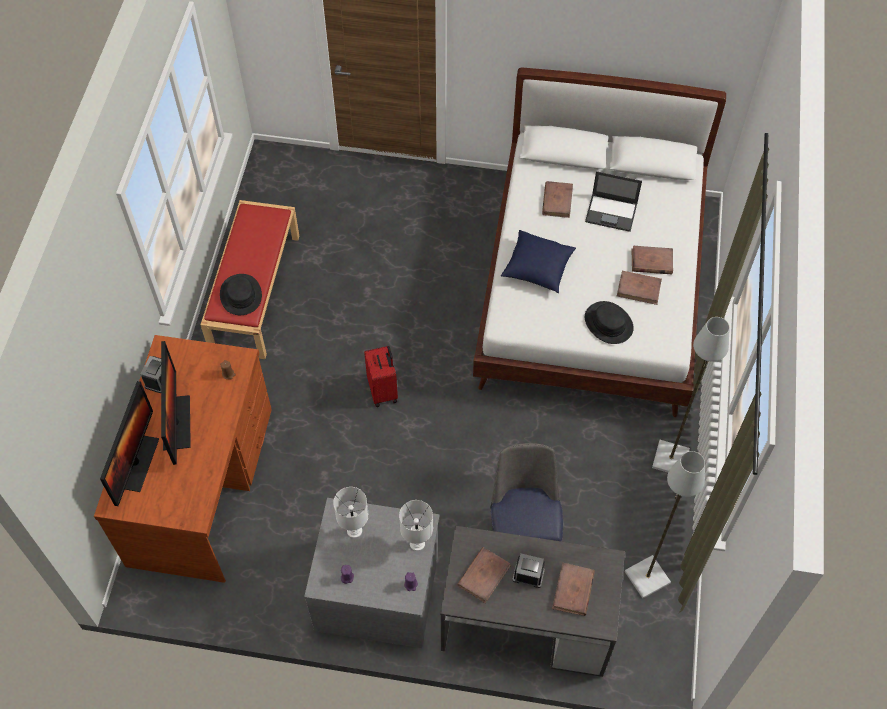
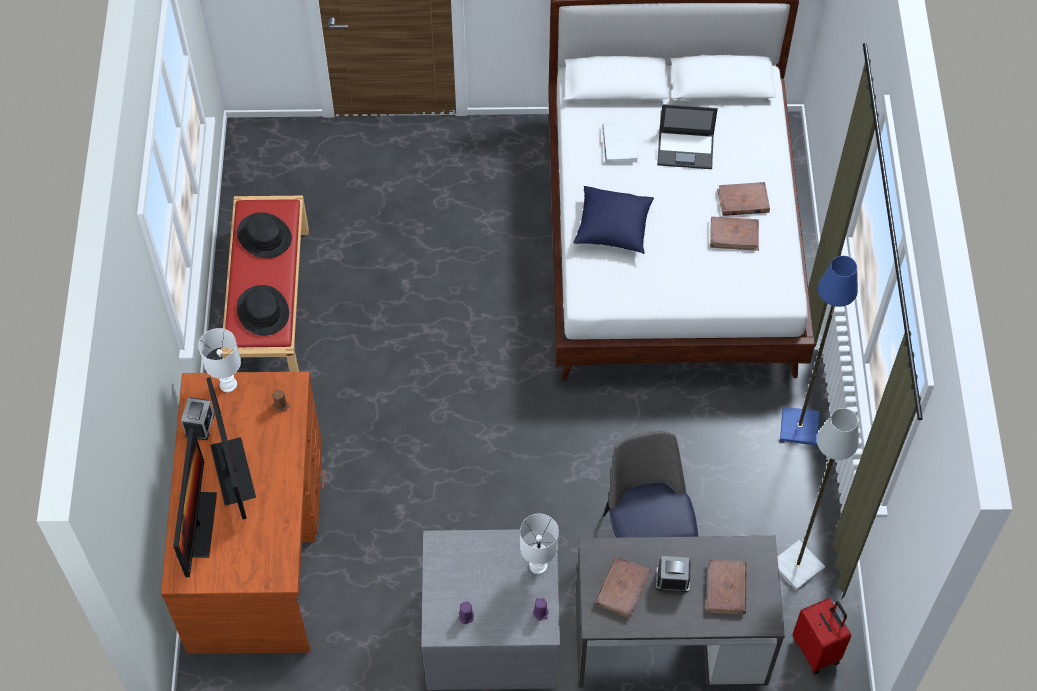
camera: 10 degrees left, 0 degrees up
white table lamp [333,487,369,538] -> white table lamp moved to [199,328,241,392]
red suitcase [364,346,398,407] -> red suitcase moved to [793,598,851,674]
brown book [542,181,573,218] -> white book [602,122,639,164]
black hat [585,301,634,344] -> black hat moved to [237,212,292,258]
grey floor lamp [652,317,729,473] -> blue floor lamp [780,256,858,445]

